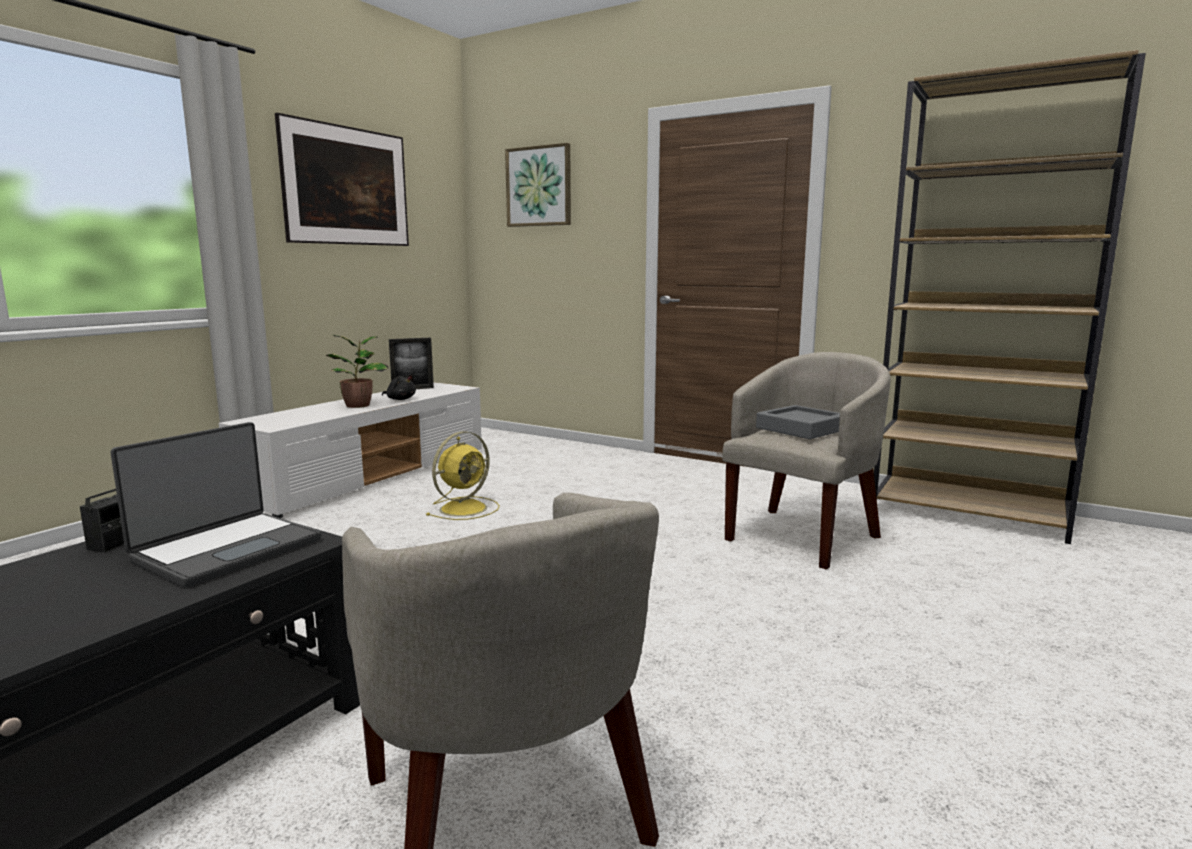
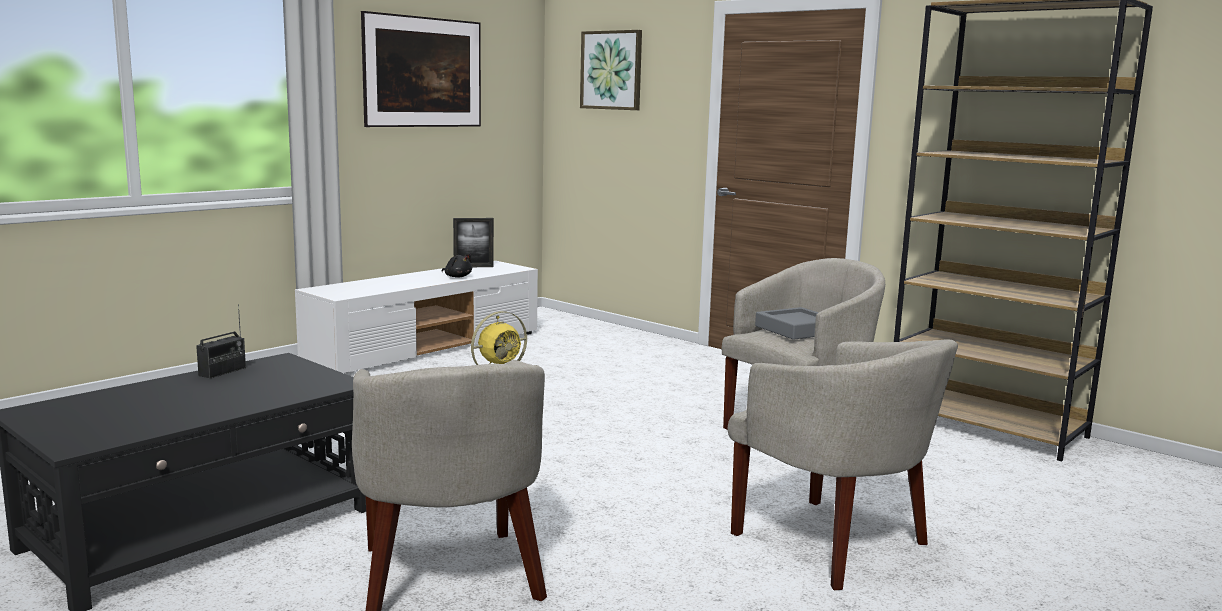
camera: 10 degrees right, 0 degrees up
laptop [110,422,321,588] -> none
potted plant [326,335,388,408] -> none
none -> beige armchair [728,340,958,590]

